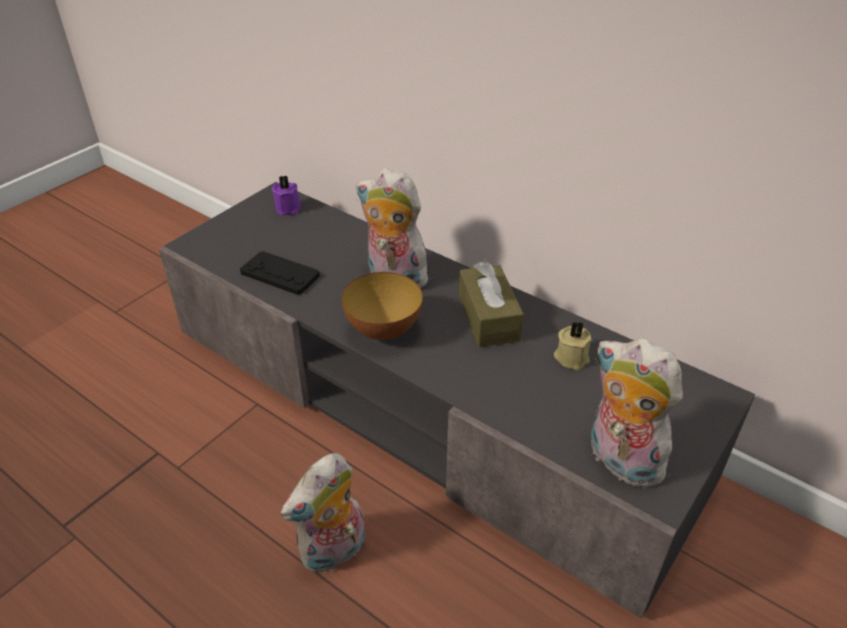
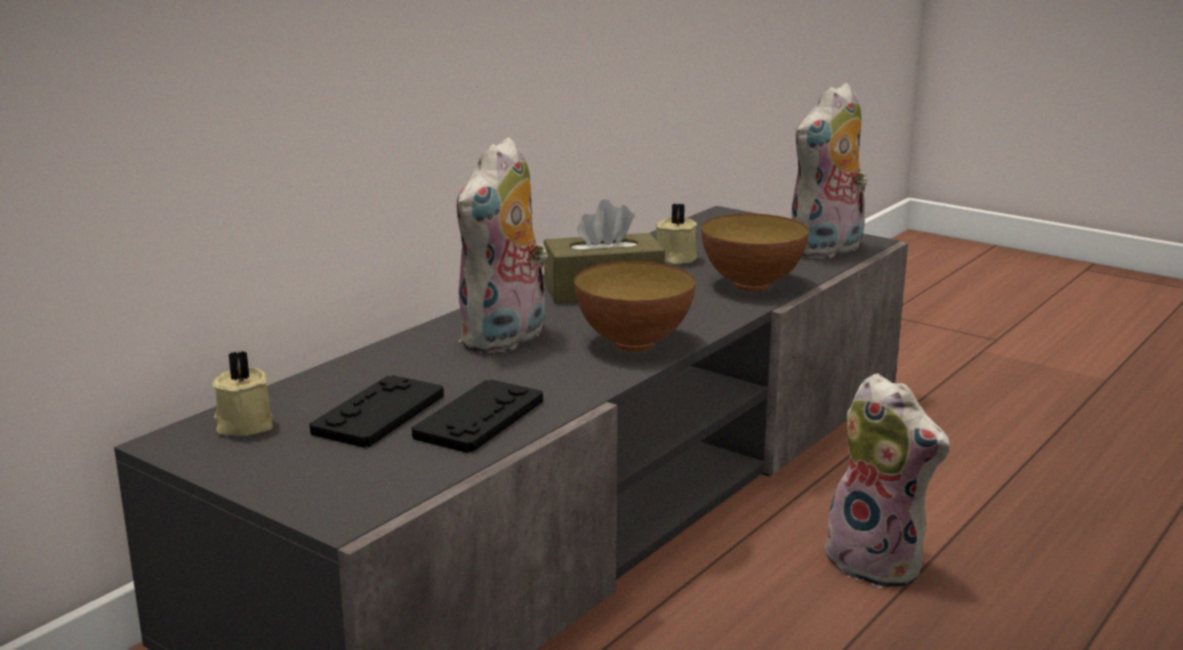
camera: 90 degrees left, 20 degrees down
purple candle [272,175,301,216] -> beige candle [212,351,274,436]
none -> black game controller [309,375,444,448]
none -> bowl [701,214,809,291]

